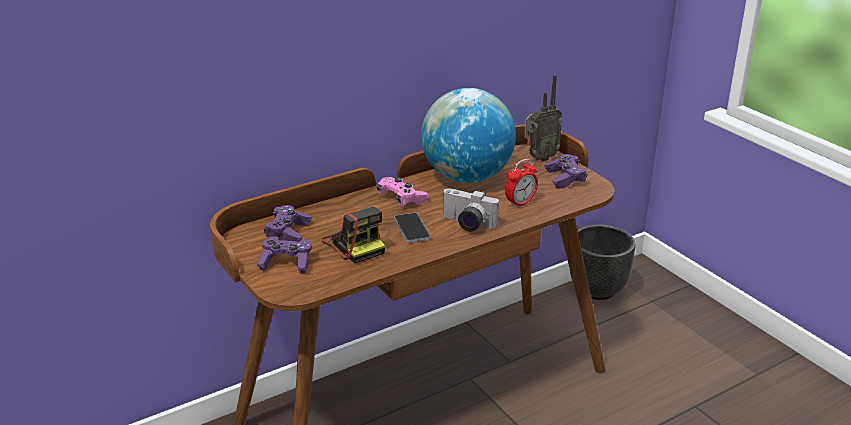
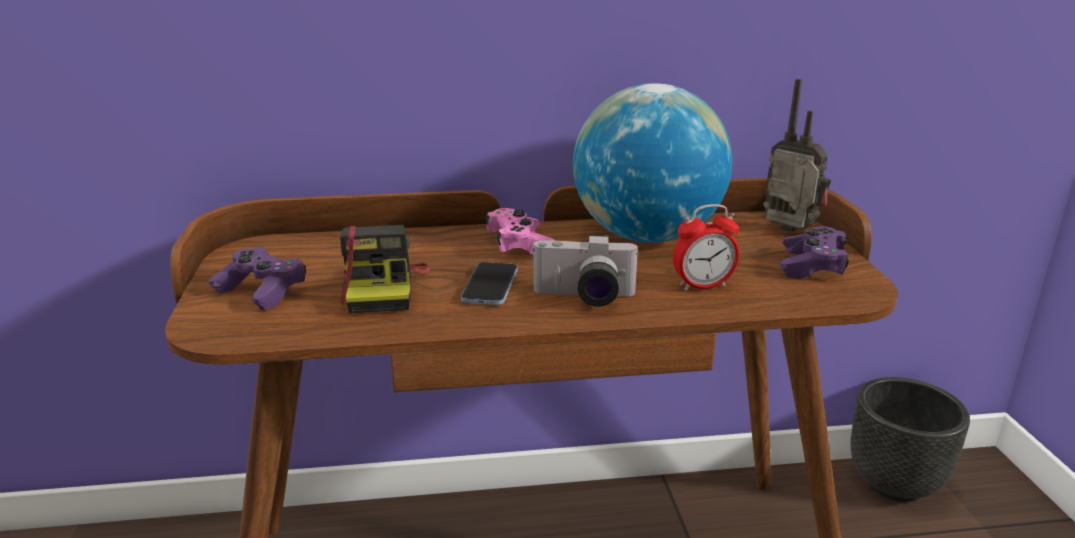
camera: 25 degrees right, 5 degrees down
purple game controller [264,205,311,242] -> none
camera [442,188,499,231] -> camera turned 45 degrees counterclockwise [532,235,640,307]
radio [524,74,562,161] -> radio turned 135 degrees counterclockwise [763,79,831,233]

